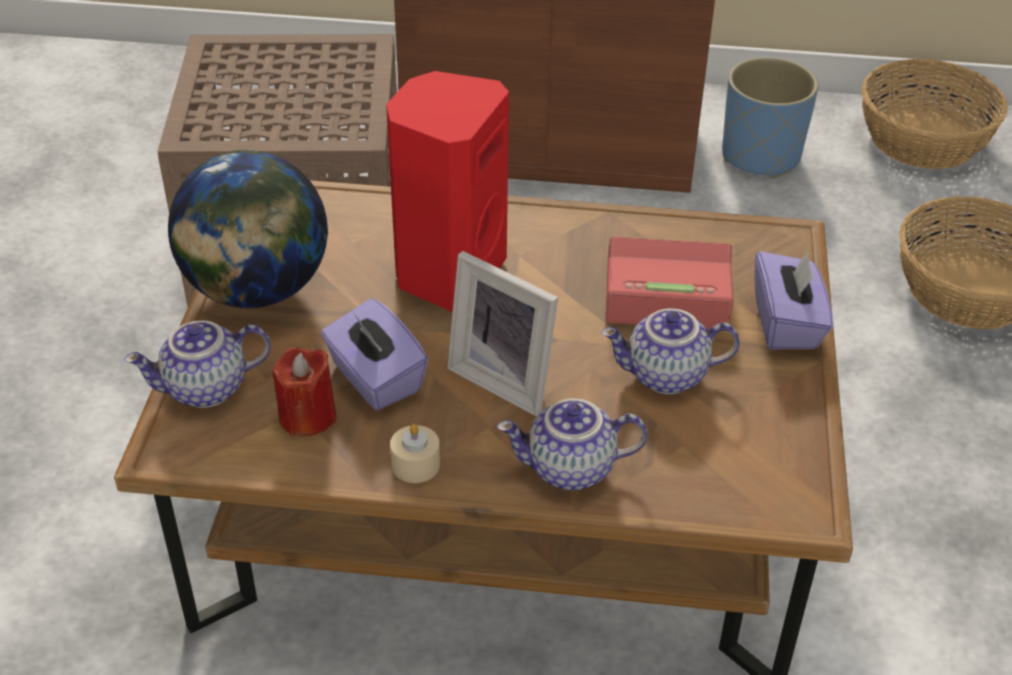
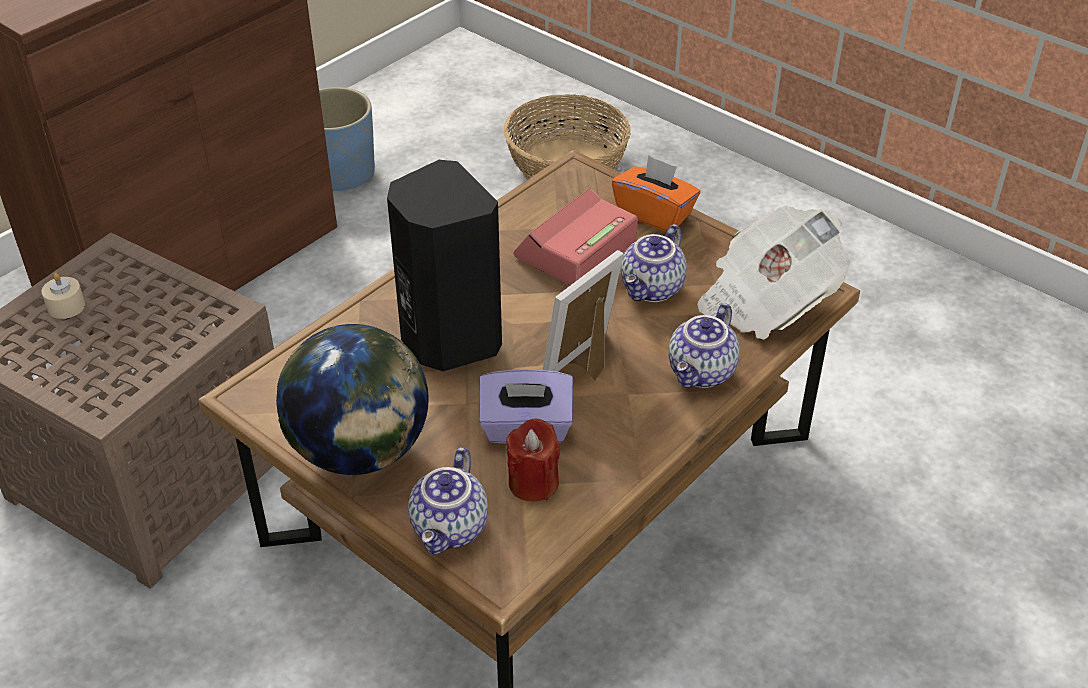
camera: 55 degrees left, 0 degrees up
red speaker [386,71,509,312] -> black speaker [387,160,502,371]
beige candle [390,424,440,483] -> beige candle moved to [41,273,85,319]
picture frame [447,251,558,416] -> picture frame turned 150 degrees clockwise [543,250,624,381]
purple tissue box [754,250,833,349] -> orange tissue box [612,155,700,232]
basket [861,59,1008,169] -> none
none -> newspaper [697,206,850,340]

